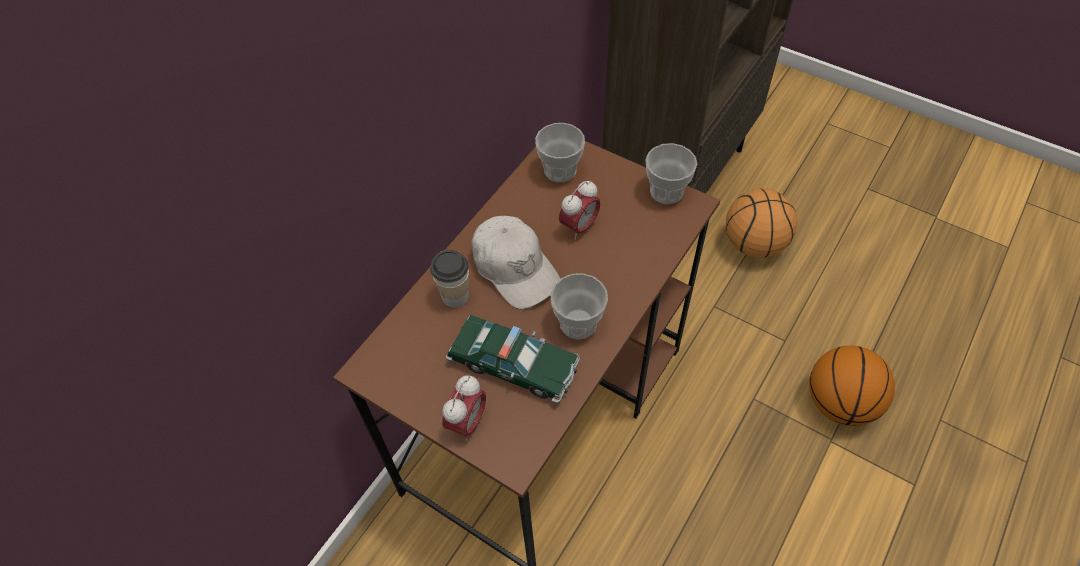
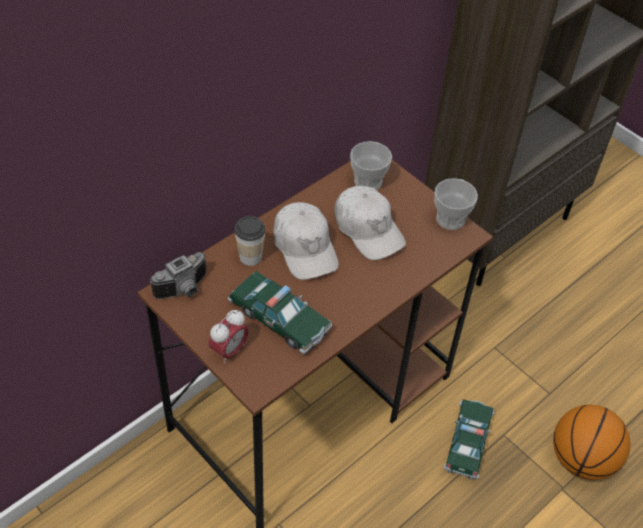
camera: 10 degrees right, 5 degrees down
cup [551,273,608,339] -> none
alarm clock [559,180,601,240] -> white cap [335,186,406,260]
basketball [726,188,798,258] -> none
none -> camera [150,252,206,299]
none -> toy car [443,399,494,480]

